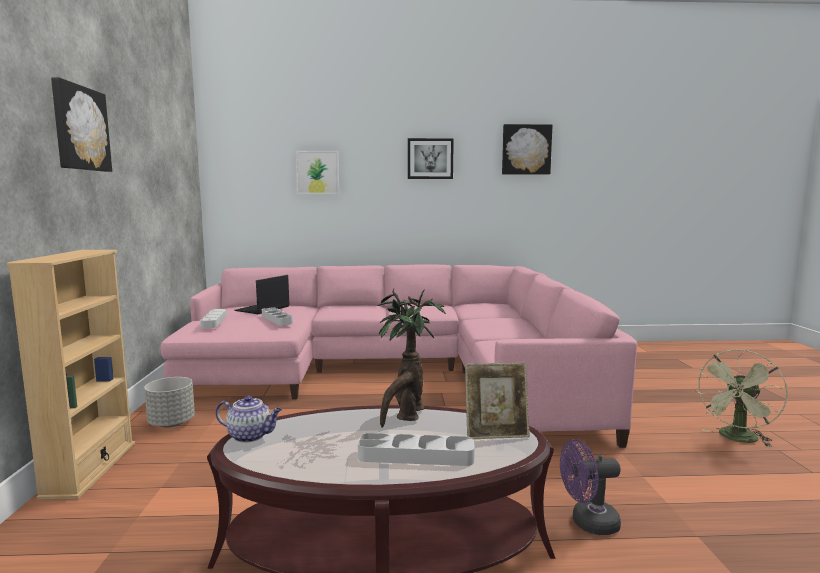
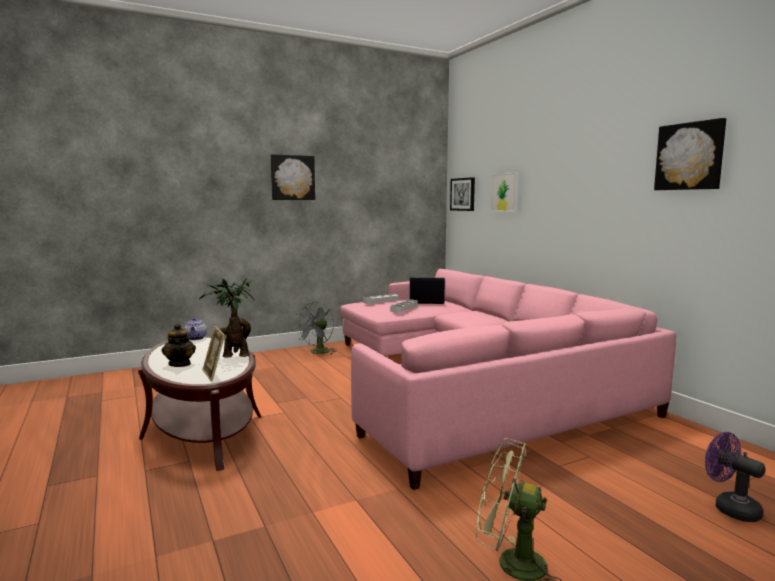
camera: 65 degrees right, 0 degrees up
beige bookcase [7,250,135,500] -> none
grey planter [144,377,195,428] -> grey fan [294,301,336,355]
grey tray [358,433,475,466] -> teapot [162,323,196,367]
picture [408,138,454,179] -> picture moved to [450,177,475,211]
purple fan [560,439,621,535] -> purple fan moved to [705,432,766,522]

